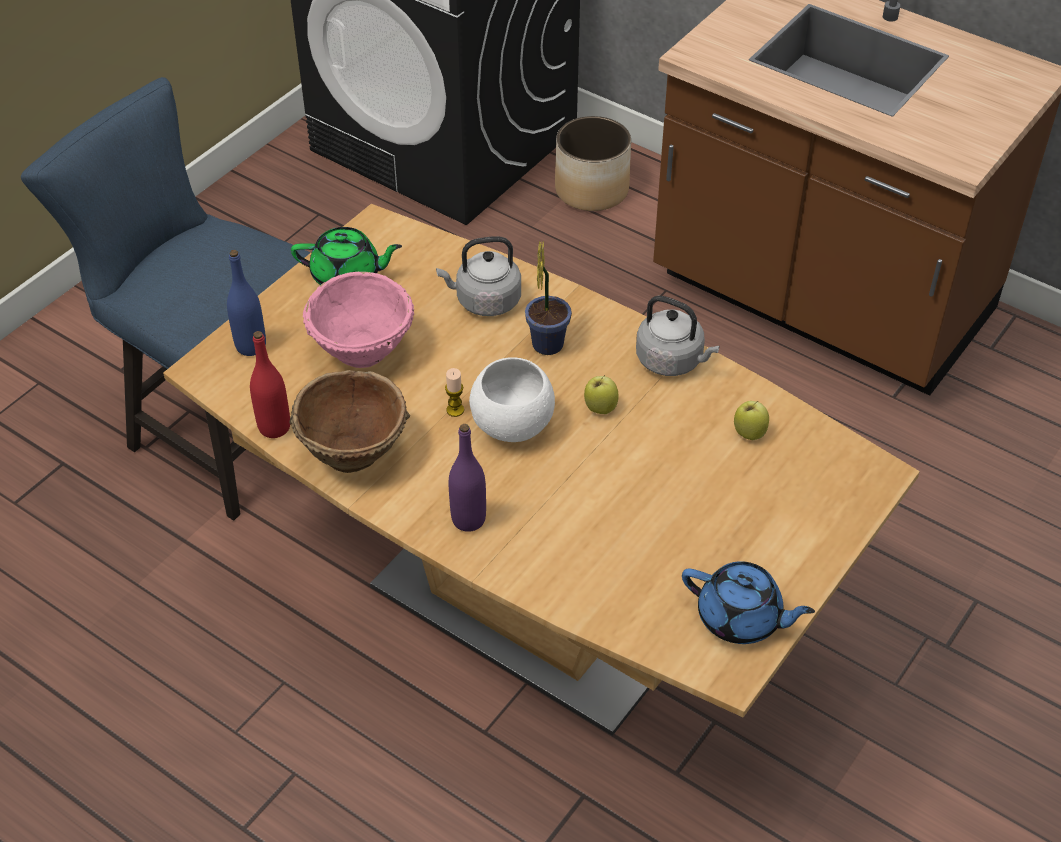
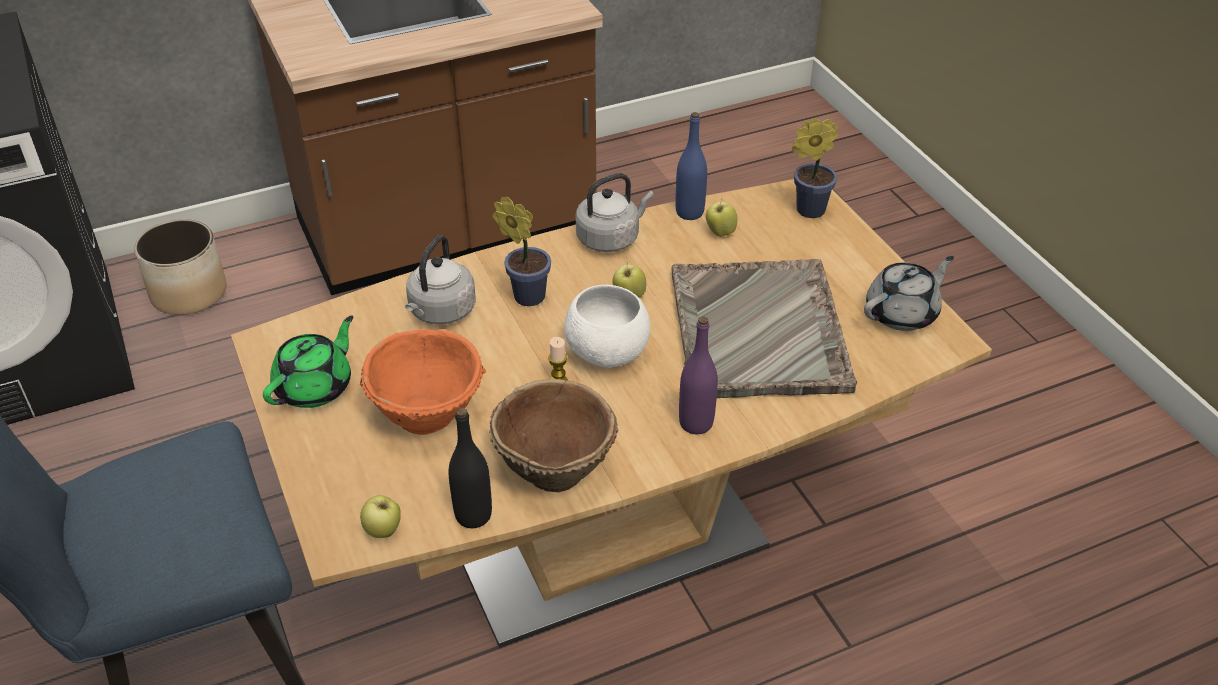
camera: 60 degrees left, 5 degrees down
blue bottle [227,250,266,356] -> blue bottle moved to [675,112,707,220]
red bottle [250,331,290,438] -> black bottle [449,408,492,528]
pink bowl [303,272,414,368] -> orange bowl [360,329,486,435]
blue teapot [682,561,815,644] -> grey teapot [864,256,954,331]
none -> apple [360,495,401,538]
none -> grey tray [671,259,857,398]
none -> potted plant [792,118,839,218]

